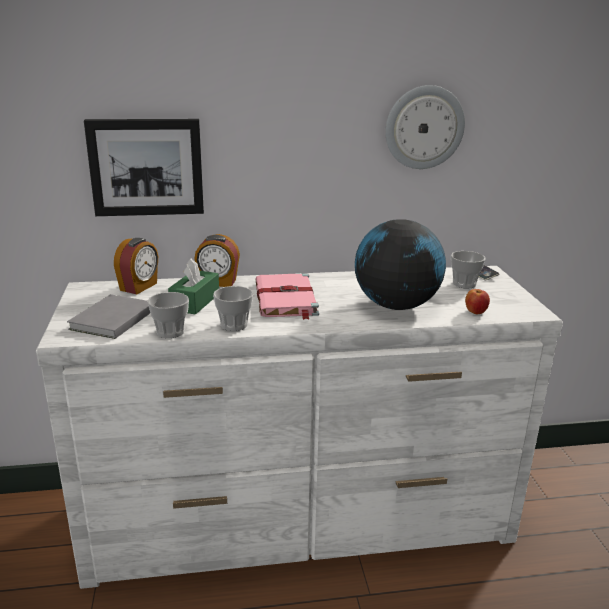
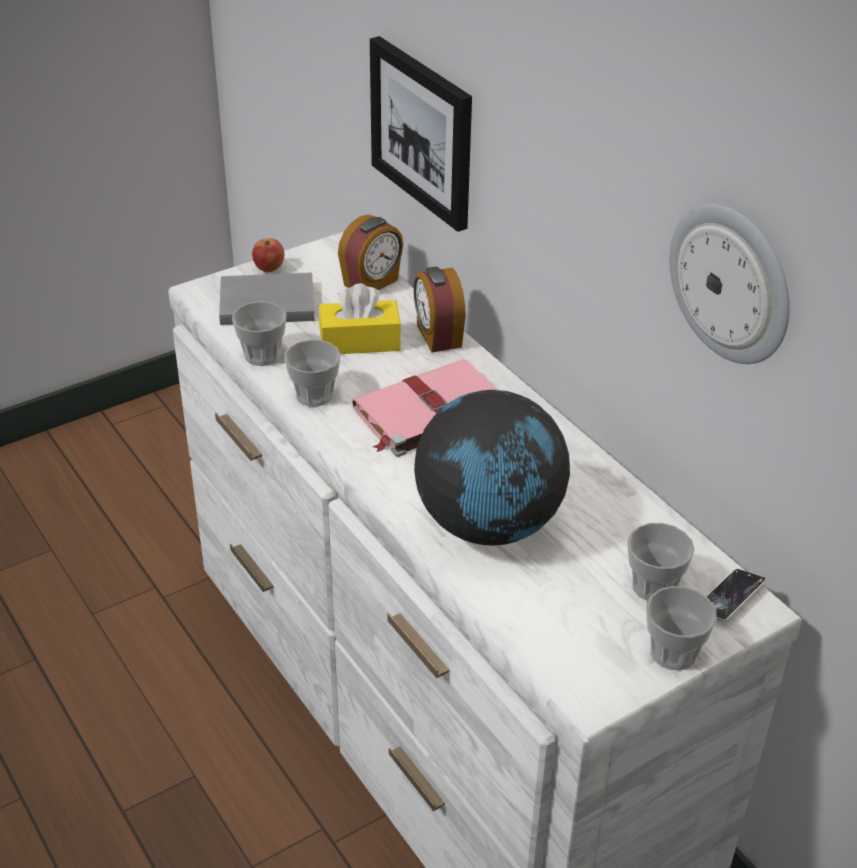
camera: 65 degrees right, 15 degrees up
alarm clock [114,238,158,294] -> alarm clock turned 45 degrees counterclockwise [338,214,403,290]
green tissue box [168,259,219,315] -> yellow tissue box [319,283,401,354]
apple [465,289,490,315] -> apple moved to [252,238,284,273]
none -> cup [646,586,717,670]

